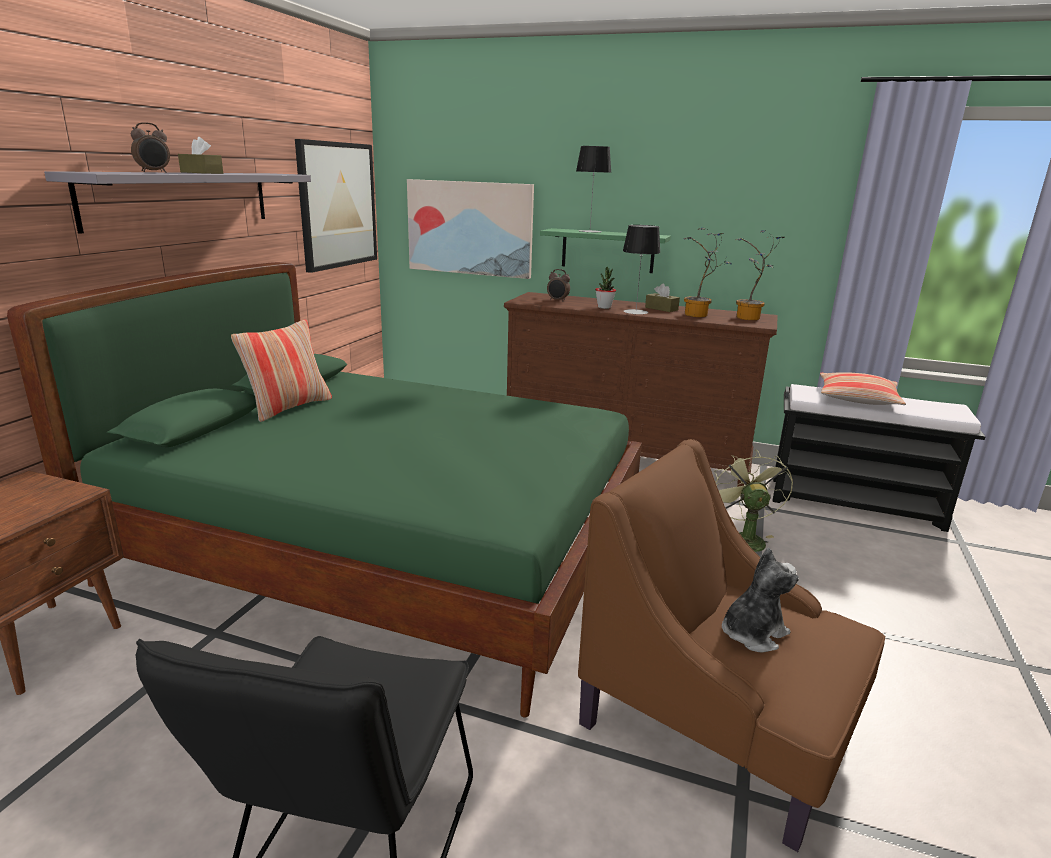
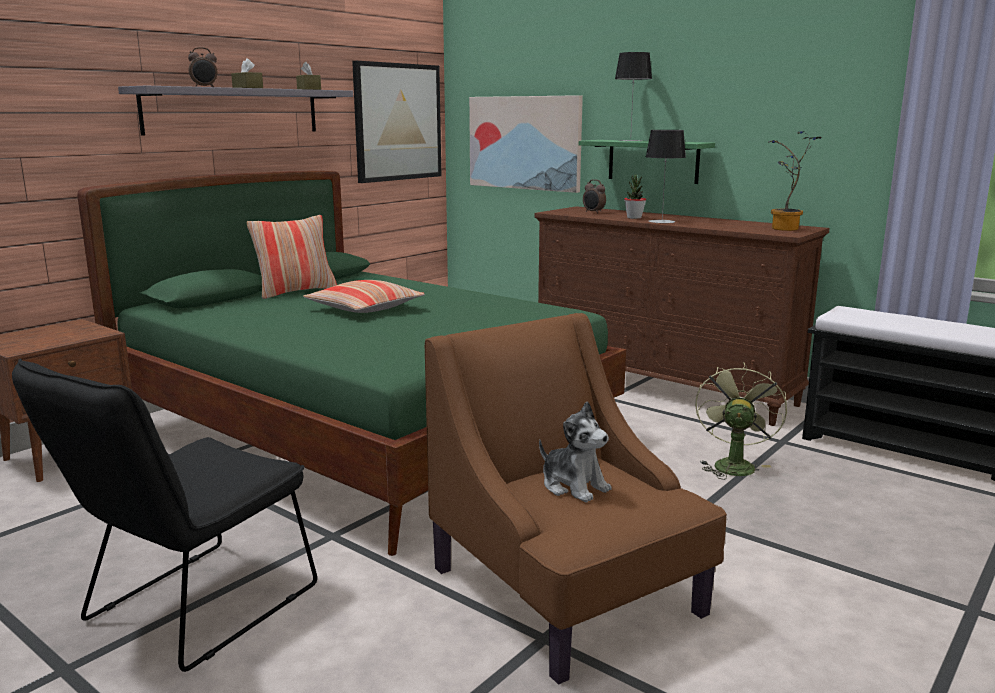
camera: 20 degrees right, 5 degrees down
brown tissue box [645,283,680,312] -> brown tissue box moved to [296,62,321,90]
potted plant [683,228,732,317] -> none
plush toy [722,548,799,653] -> plush toy turned 60 degrees clockwise [539,401,612,503]
pillow [820,372,906,405] -> pillow moved to [303,280,425,313]

